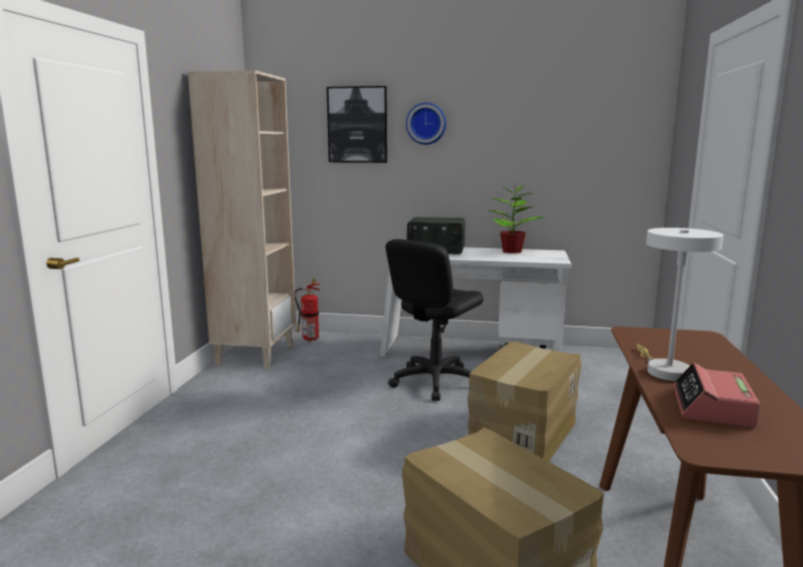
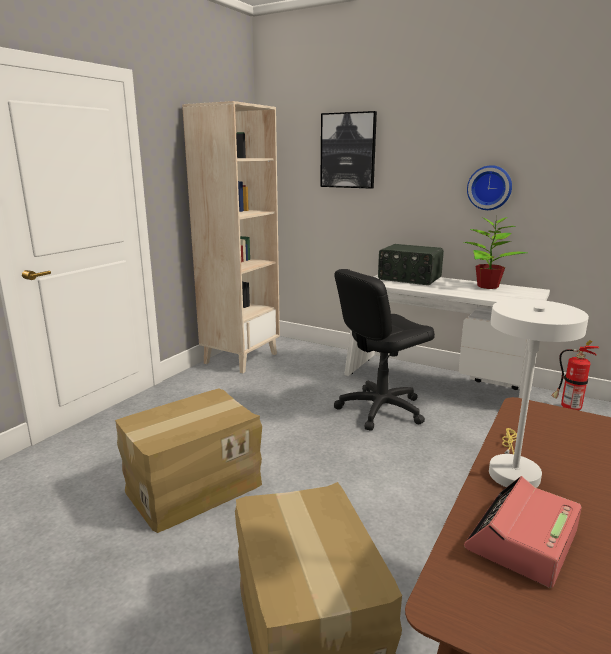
camera: 20 degrees right, 5 degrees up
fire extinguisher [295,278,321,342] -> fire extinguisher moved to [551,340,599,410]
wall clock [406,103,446,145] -> wall clock moved to [467,165,512,210]
cardboard box [467,342,581,462] -> cardboard box moved to [115,389,262,533]

